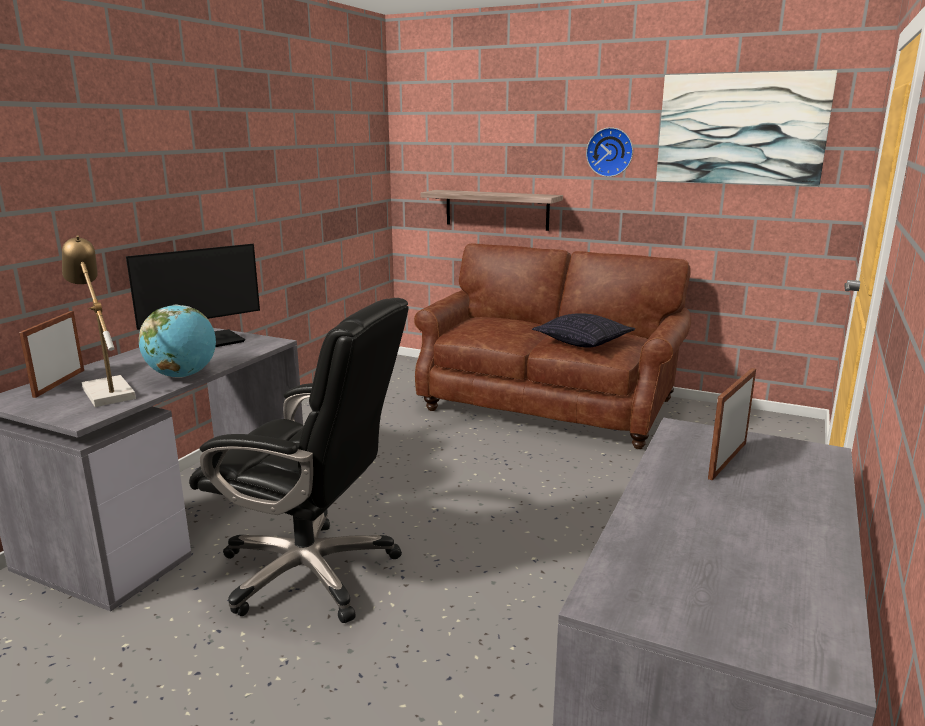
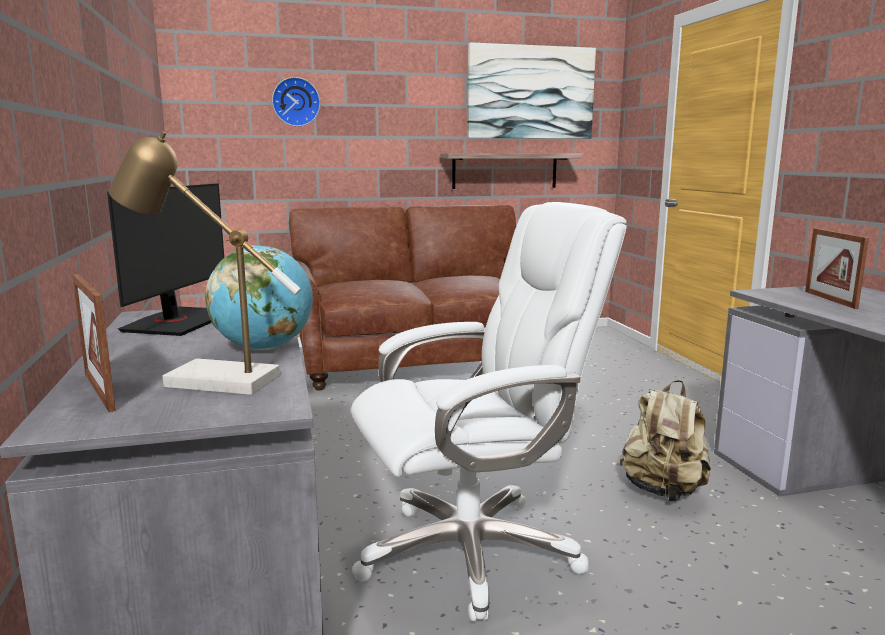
camera: 40 degrees left, 5 degrees down
black office chair [189,298,409,623] -> white office chair [351,202,627,622]
shelf [421,190,563,231] -> shelf moved to [440,153,582,189]
pillow [532,313,635,348] -> none
wall clock [586,127,633,177] -> wall clock moved to [272,77,320,127]
none -> beige backpack [620,380,711,501]

